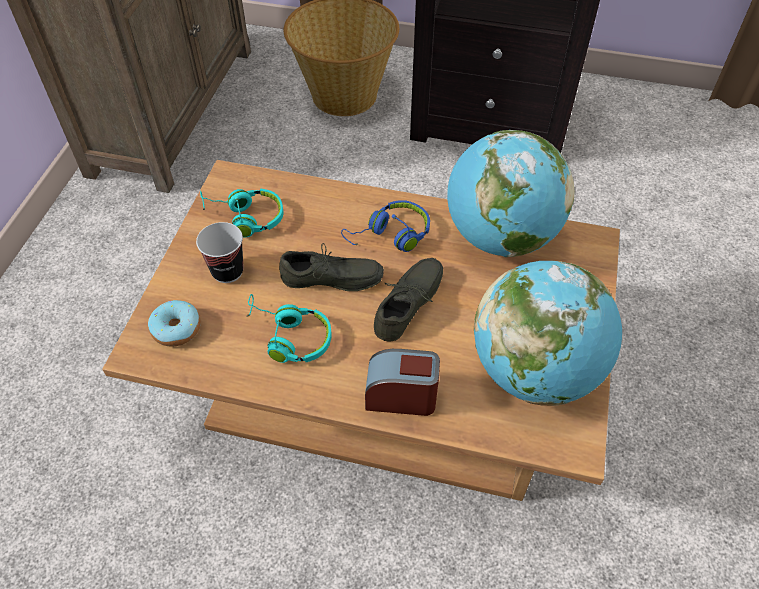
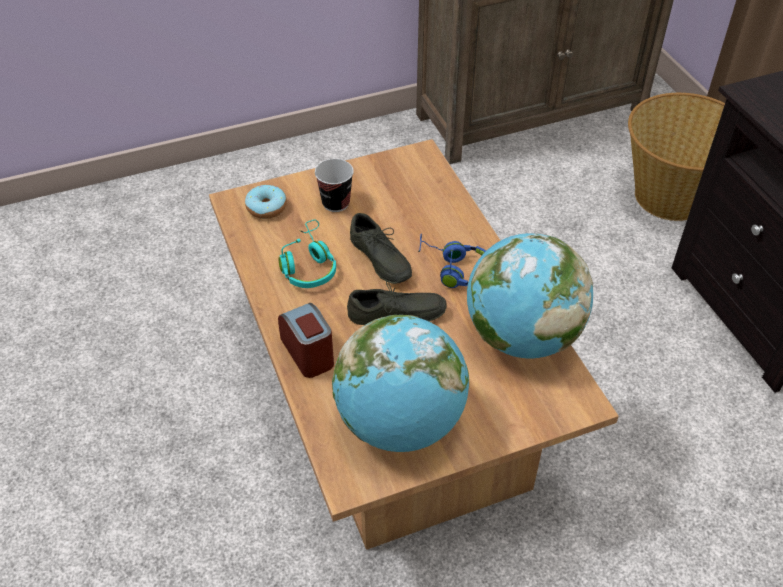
camera: 55 degrees right, 5 degrees down
turquoise headphones [200,189,284,238] -> none

